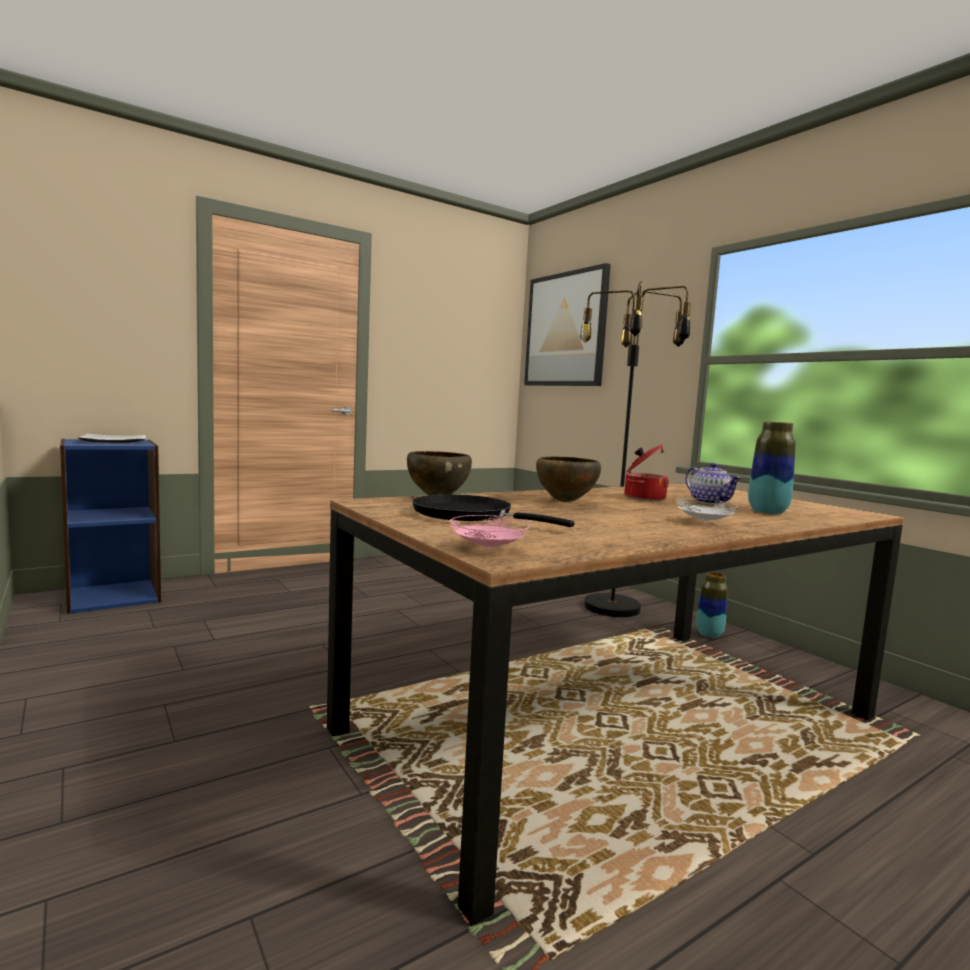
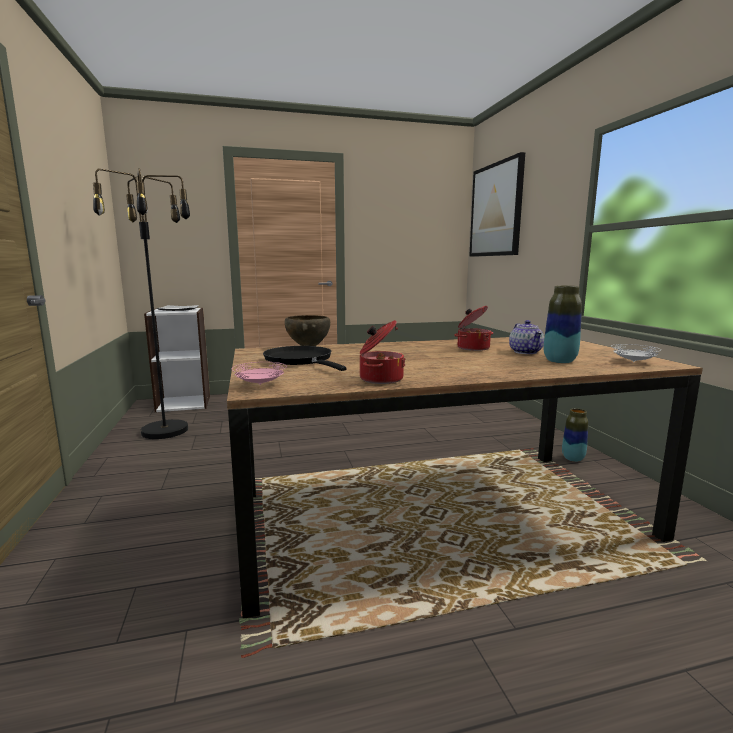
camera: 20 degrees right, 5 degrees up
blue bookcase [60,439,161,614] -> white bookcase [144,308,210,412]
brown bowl [536,456,601,502] -> none
floor lamp [580,280,691,617] -> floor lamp moved to [93,168,190,439]
white plate [675,498,738,523] -> white plate moved to [611,344,661,362]
none -> cooking pot [360,320,406,384]

